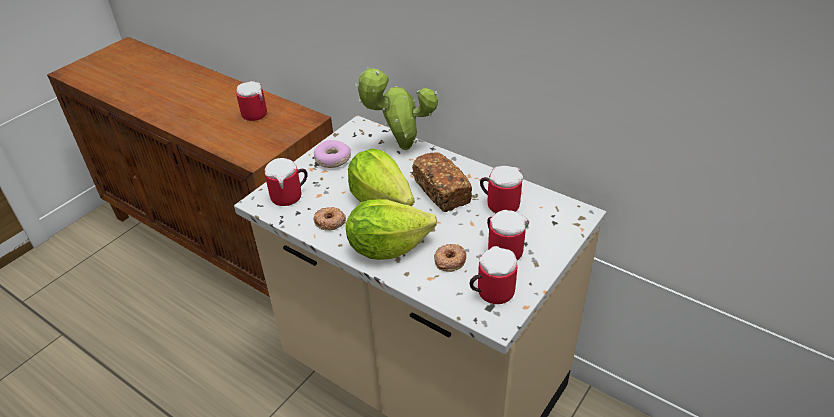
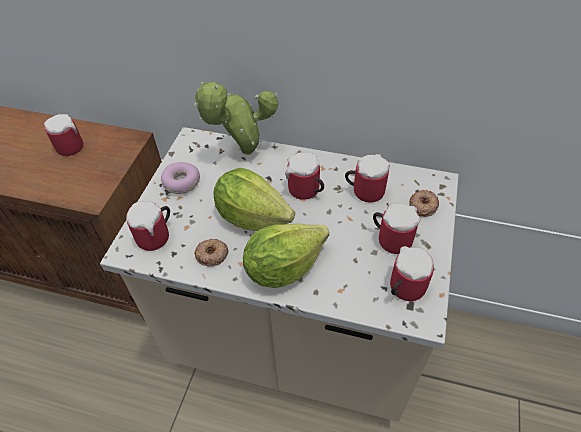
camera: 20 degrees left, 10 degrees up
bread [412,152,472,212] -> mug [285,152,324,200]
donut [434,244,466,272] -> donut moved to [409,190,439,217]

